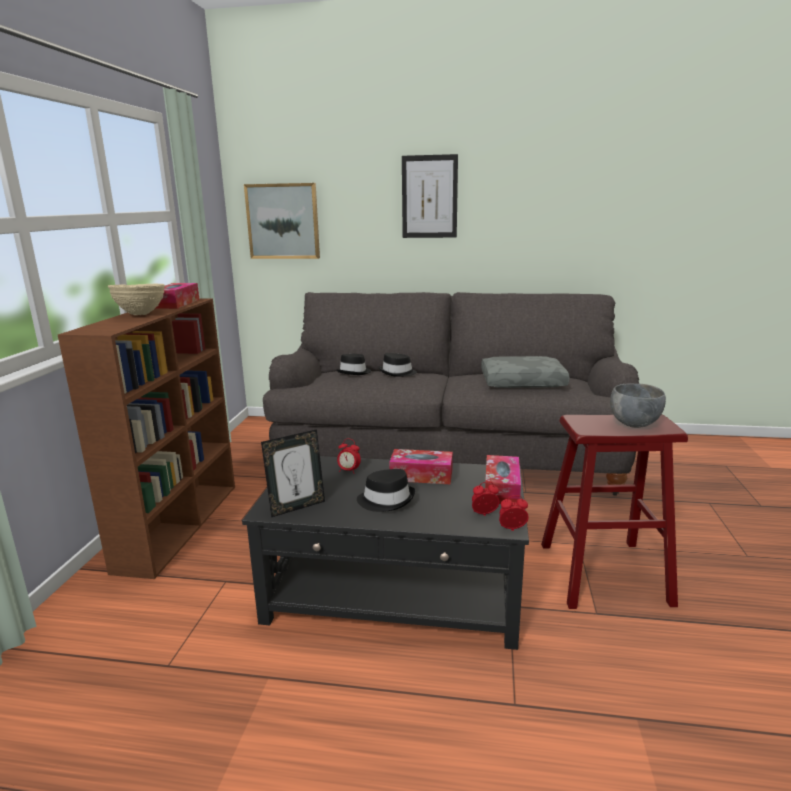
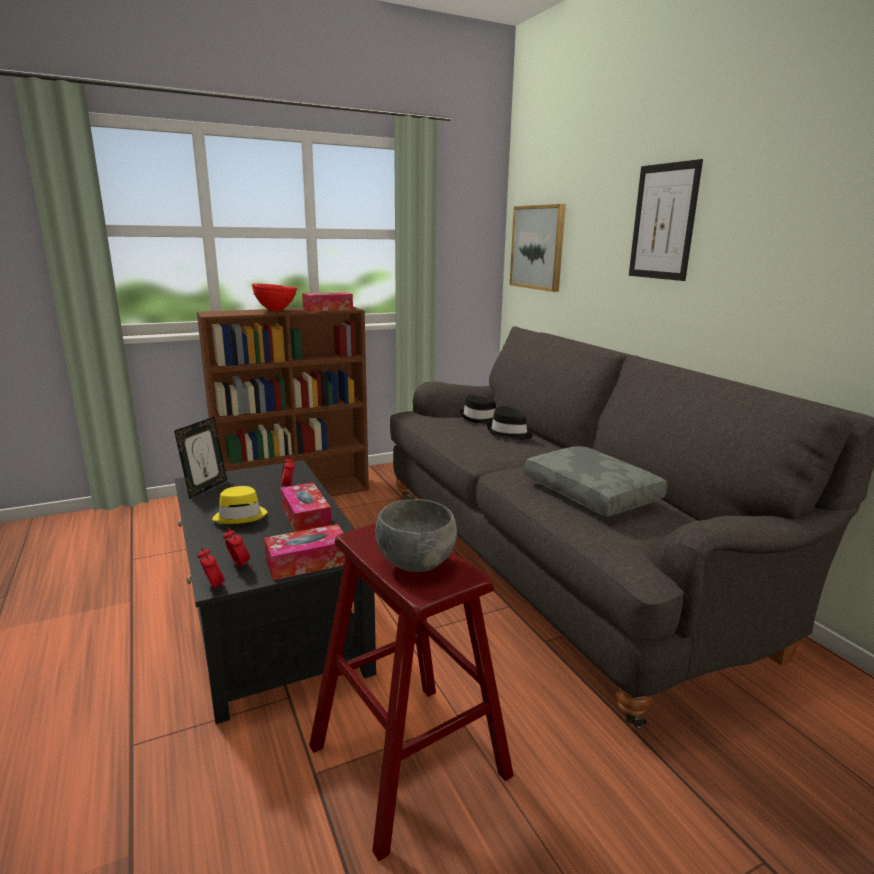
camera: 55 degrees right, 0 degrees up
beige bowl [108,284,165,315] -> red bowl [252,284,297,311]
picture frame [261,429,325,517] -> picture frame turned 90 degrees counterclockwise [174,417,227,499]
black hat [357,469,415,512] -> yellow hat [212,486,267,524]

